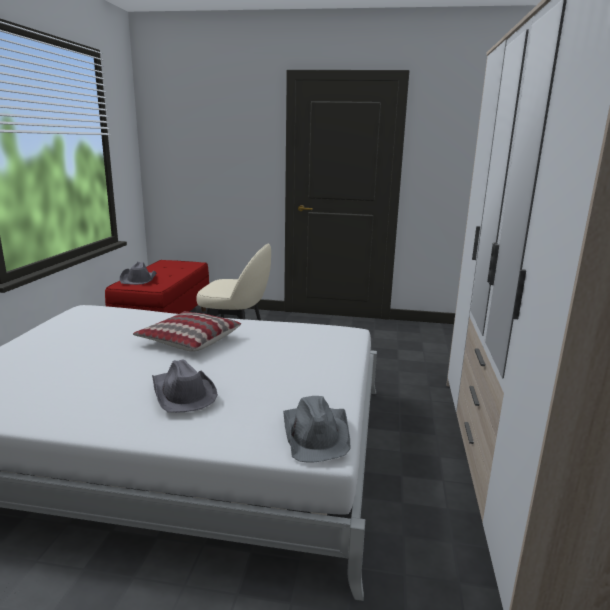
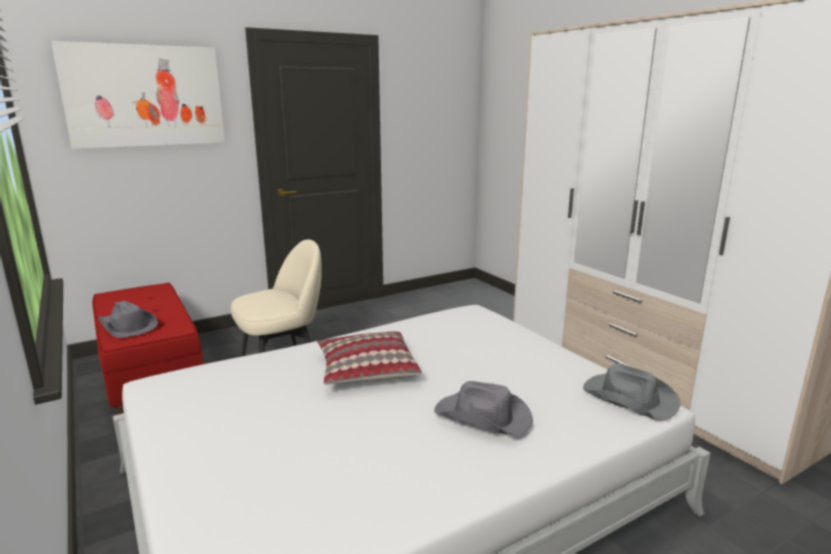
camera: 40 degrees left, 0 degrees up
none -> picture [51,41,225,149]

